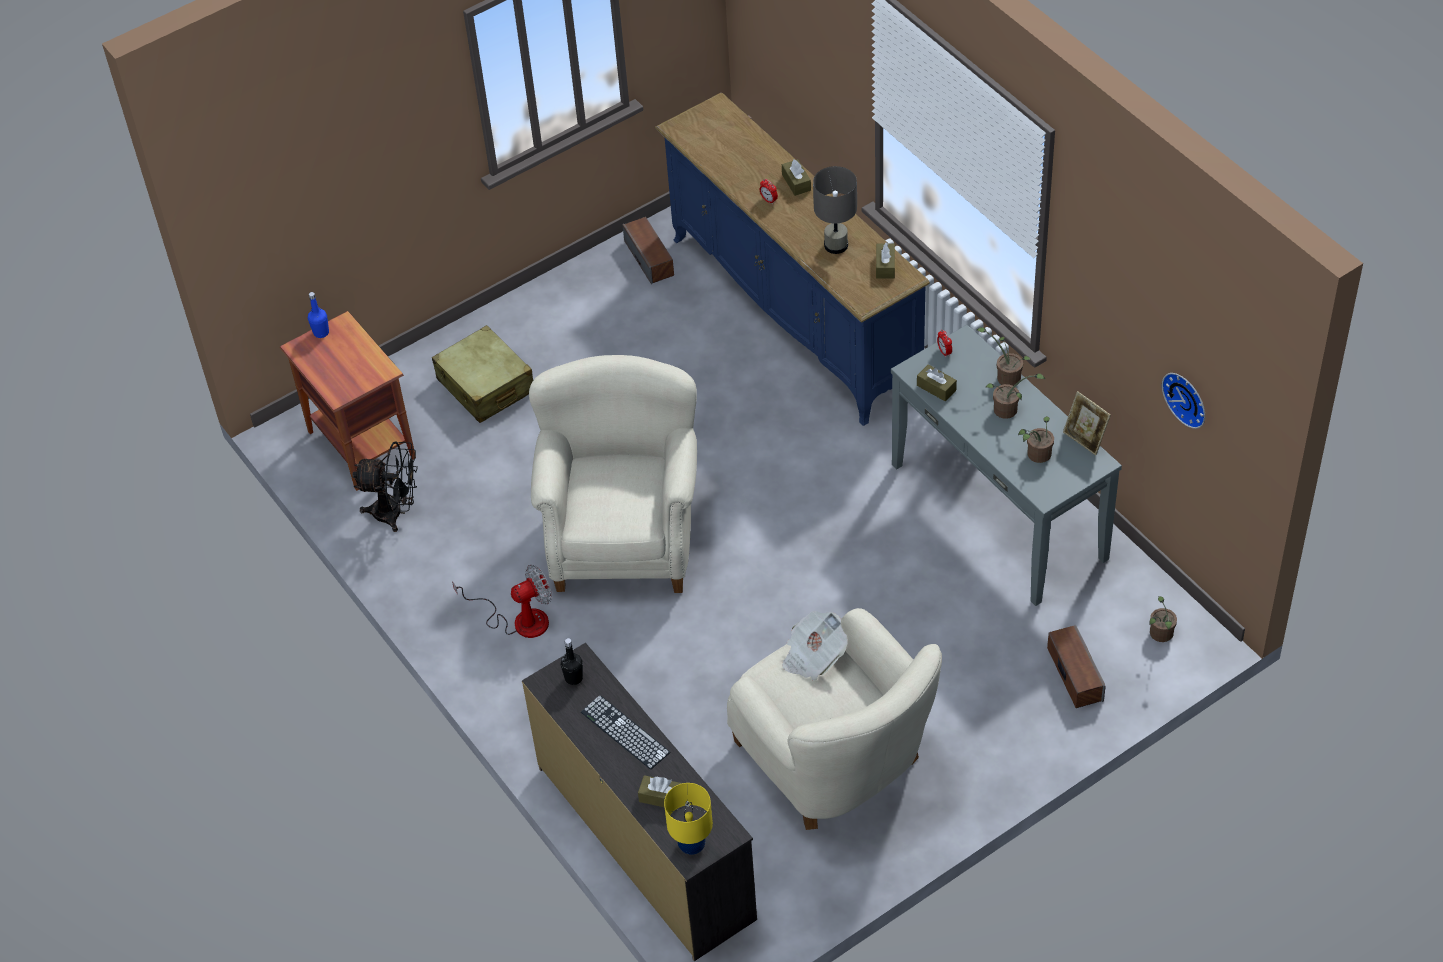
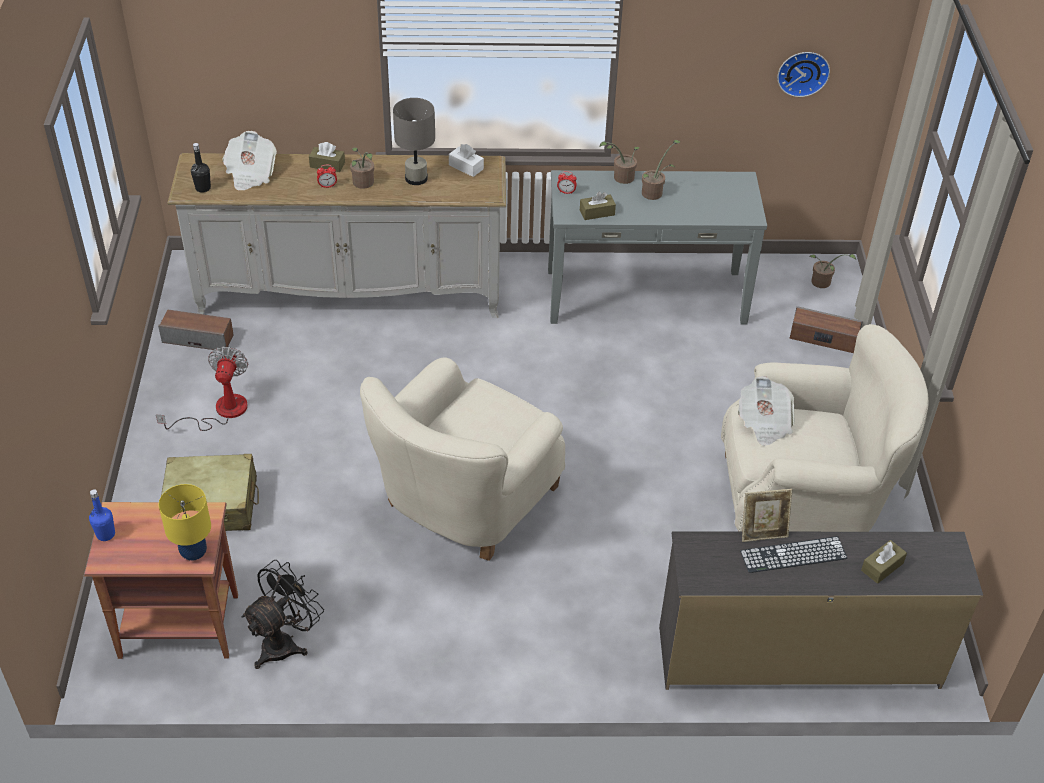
camera: 60 degrees left, 5 degrees down
fan [452,565,552,638] -> fan moved to [156,346,248,431]
beige armchair [529,355,697,593] -> beige armchair turned 90 degrees counterclockwise [360,357,565,561]
black bottle [561,638,583,685] -> black bottle moved to [191,143,211,193]
blue cabinet [655,93,930,426] -> grey cabinet [167,153,506,318]
yellow table lamp [664,783,713,855] -> yellow table lamp moved to [159,484,211,561]
brown tissue box [876,242,895,278] -> white tissue box [449,144,484,177]
potted plant [1018,416,1054,463] -> potted plant moved to [350,148,374,189]
picture frame [1063,391,1111,455] -> picture frame moved to [742,489,793,542]
none -> newspaper [222,131,277,191]

